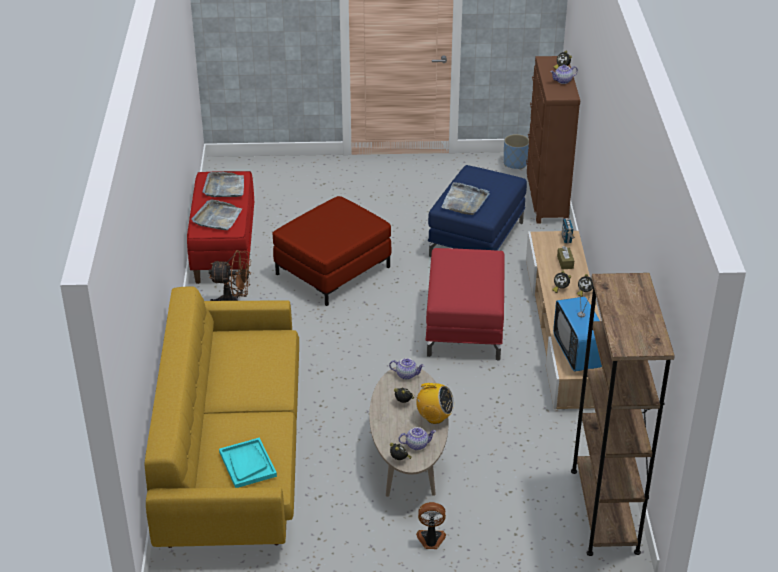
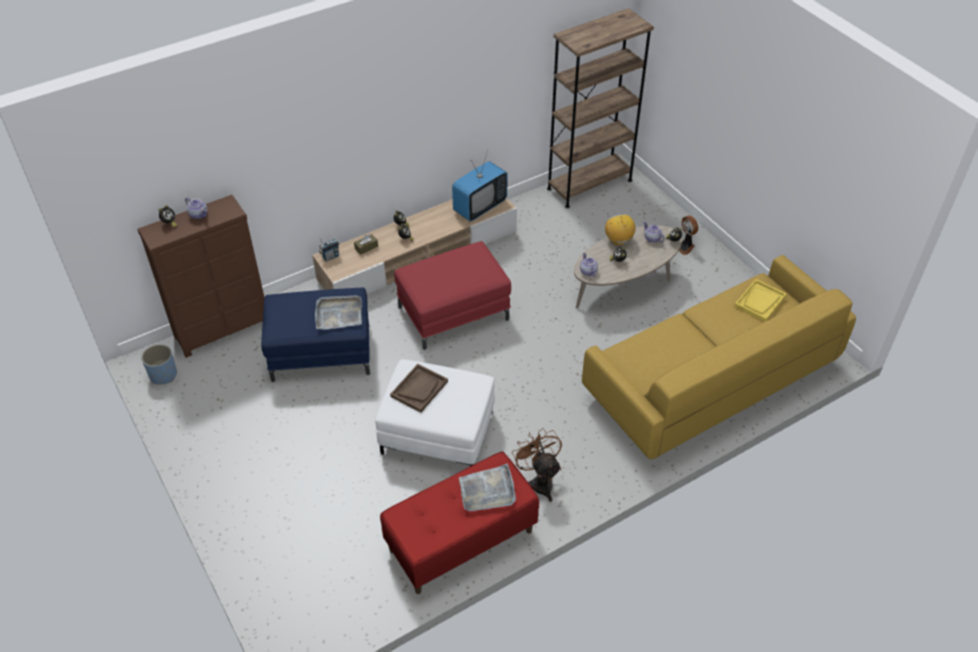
camera: 120 degrees left, 10 degrees up
grey tray [203,172,244,197] -> none
turquoise tray [219,437,277,488] -> yellow tray [734,279,786,321]
red ottoman [272,196,392,306] -> white ottoman [375,359,495,466]
none -> brown tray [390,364,448,413]

